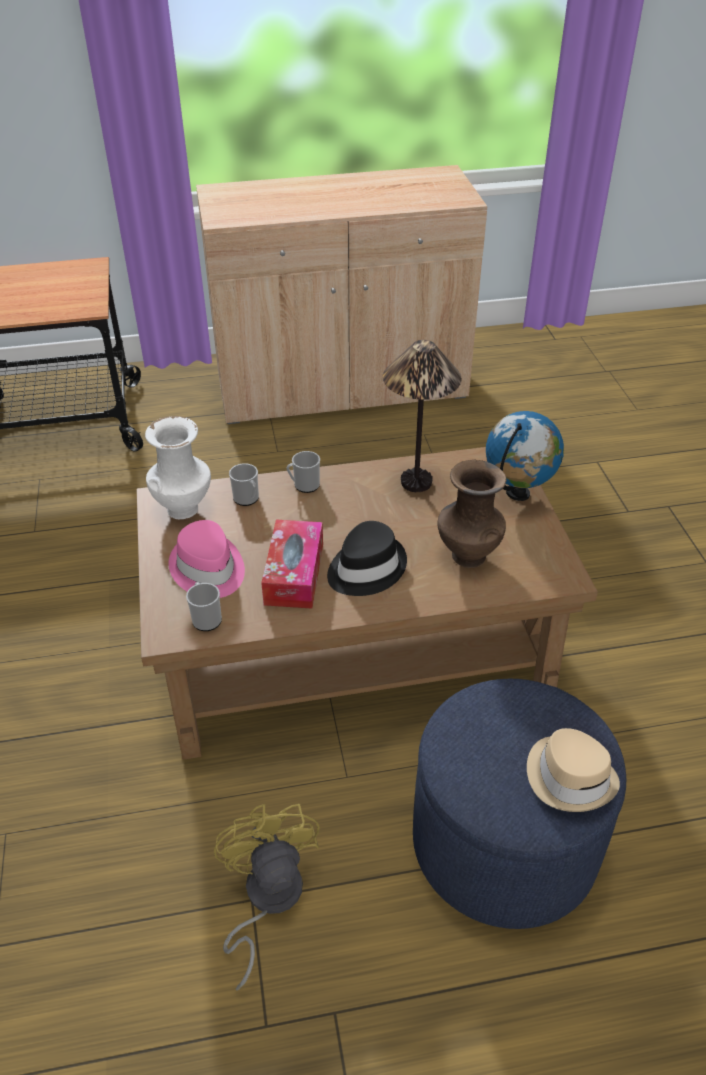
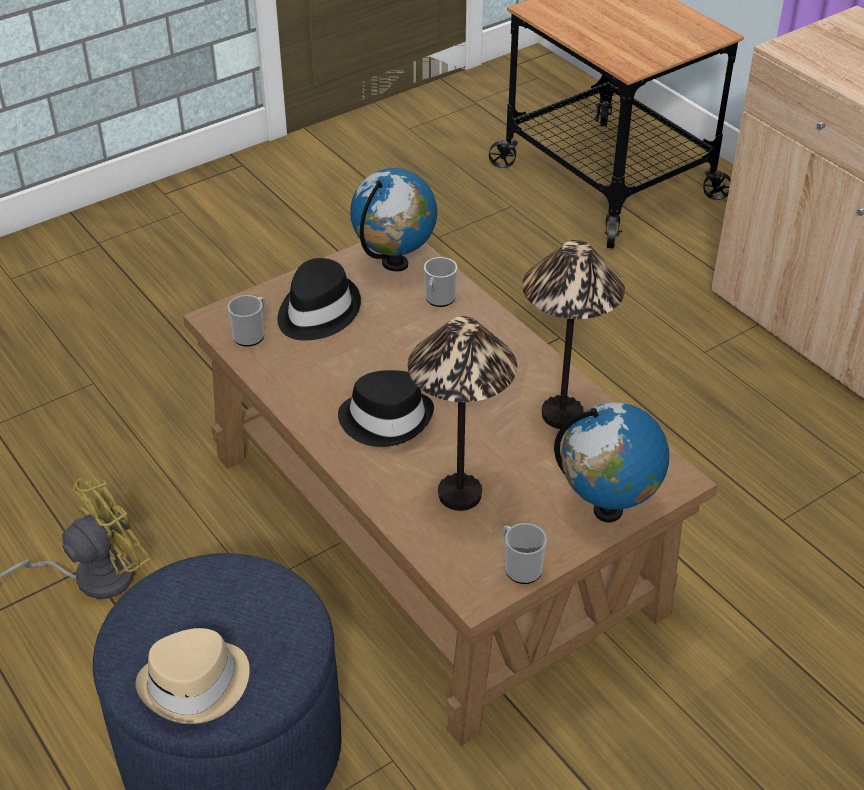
camera: 65 degrees right, 0 degrees up
white vase [145,416,211,519] -> globe [350,168,437,272]
pink hat [168,520,245,598] -> black hat [277,258,361,340]
tissue box [261,520,323,609] -> none
mug [286,451,320,493] -> mug moved to [502,523,547,584]
brown vase [437,460,507,568] -> table lamp [408,316,517,511]

